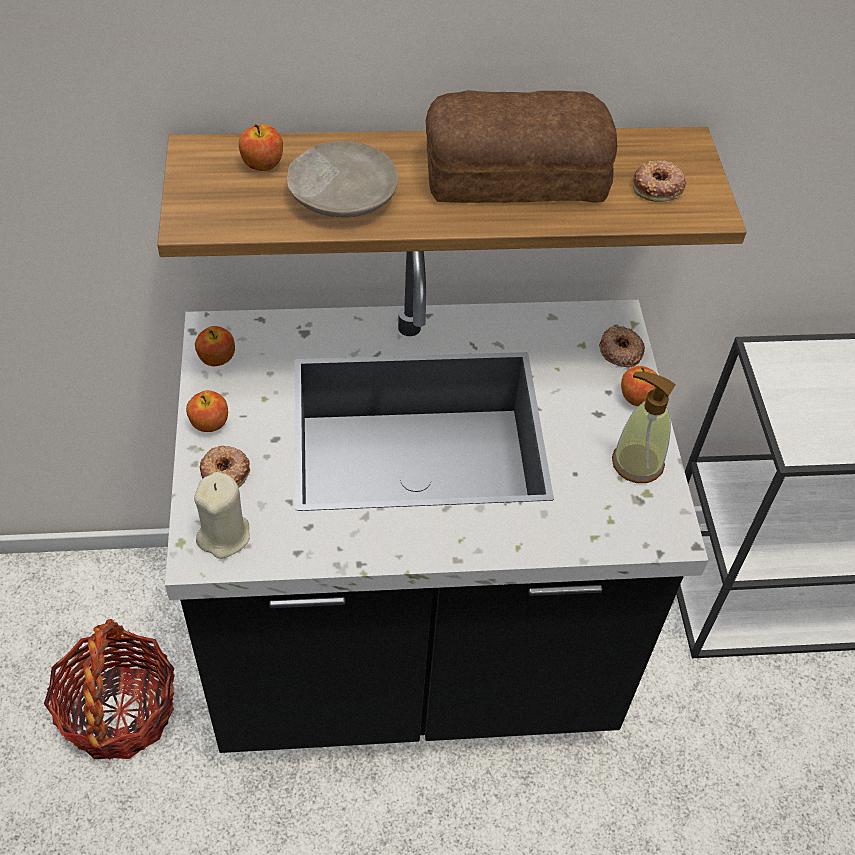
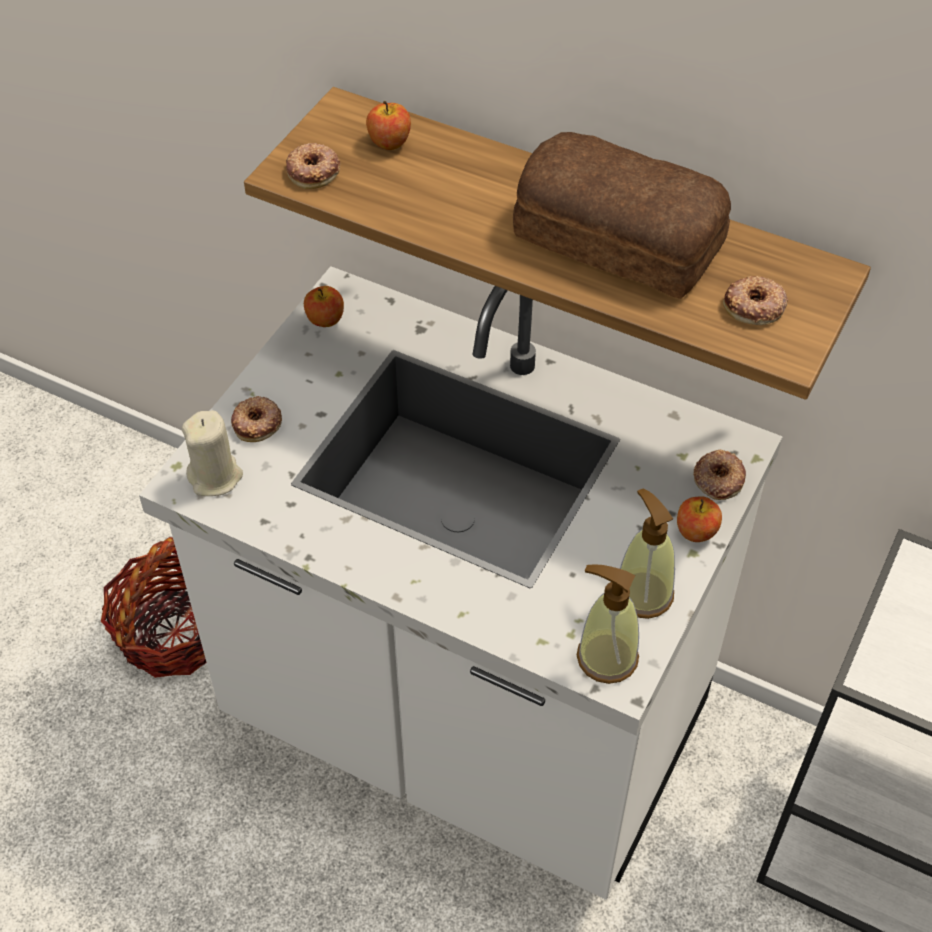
camera: 35 degrees right, 0 degrees up
black counter [165,251,709,753] -> white counter [139,266,783,900]
apple [186,390,228,432] -> none
beige plate [287,141,399,217] -> none
none -> donut [286,143,341,189]
none -> soap dispenser [577,564,639,684]

